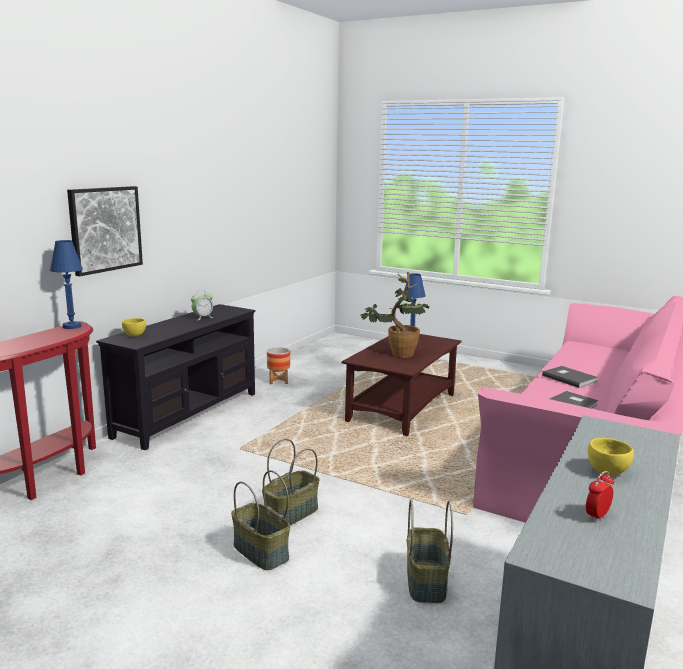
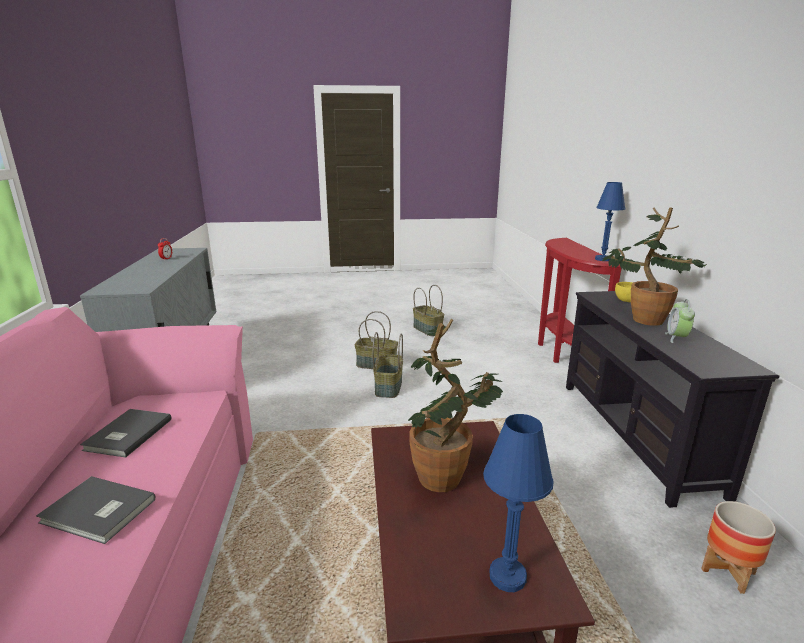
camera: 145 degrees right, 5 degrees up
picture [67,186,143,276] -> none
basket [407,499,453,603] -> basket moved to [413,285,444,336]
yellow bowl [588,438,634,476] -> none
none -> potted plant [602,207,707,326]

